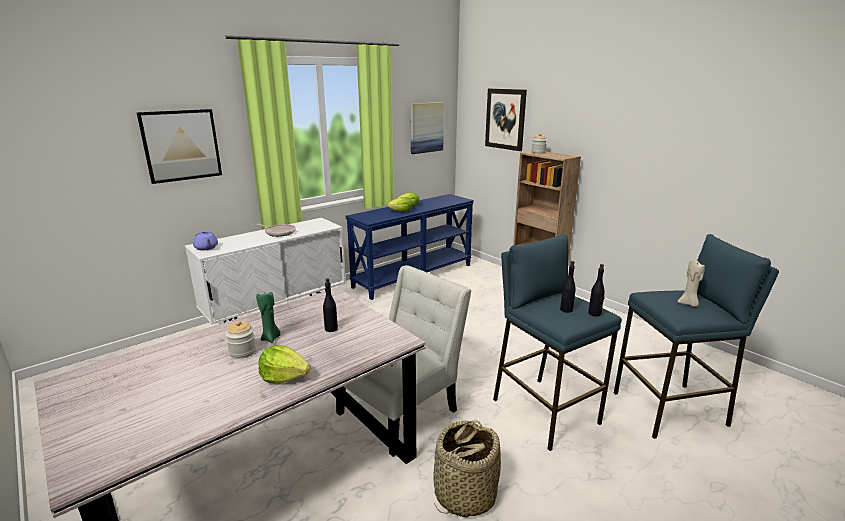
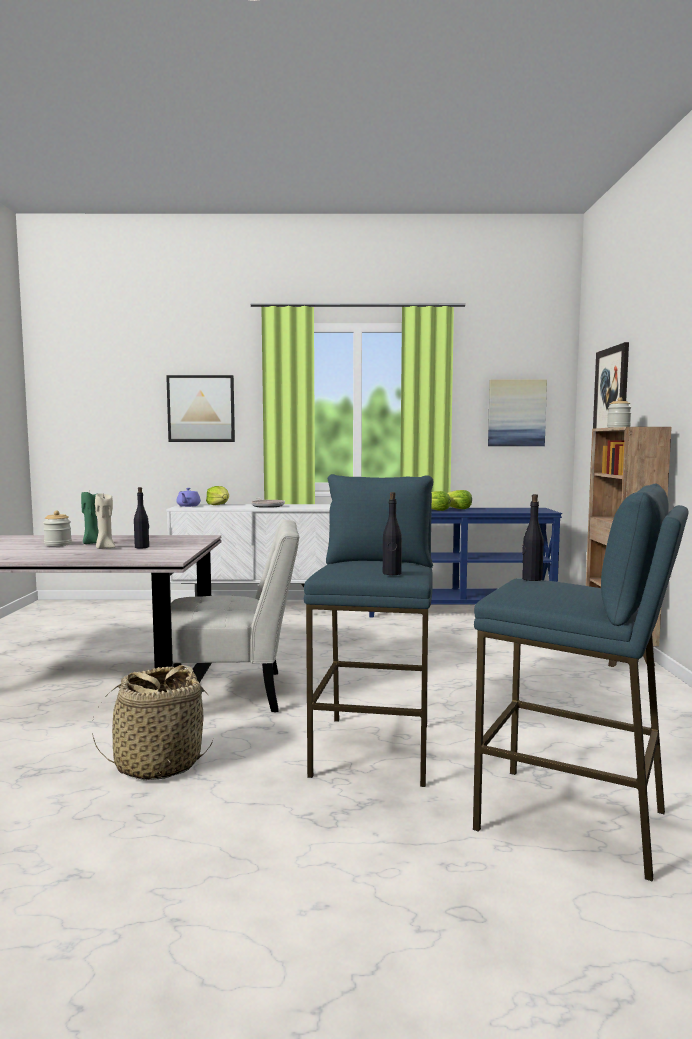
camera: 40 degrees right, 15 degrees down
lettuce [258,345,311,384] -> lettuce moved to [206,486,229,505]
black bottle [560,261,576,313] -> black bottle moved to [522,494,544,581]
beige candle [678,260,705,307] -> beige candle moved to [95,492,116,549]

